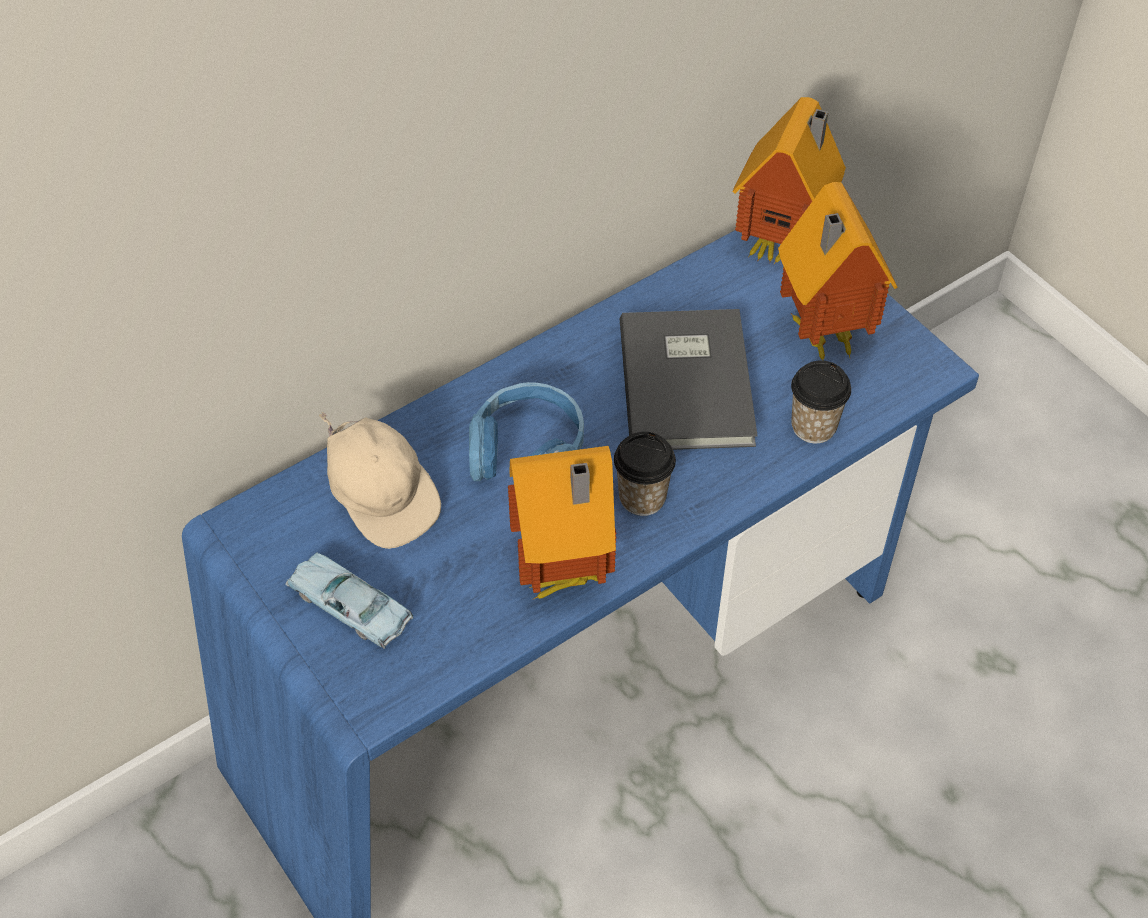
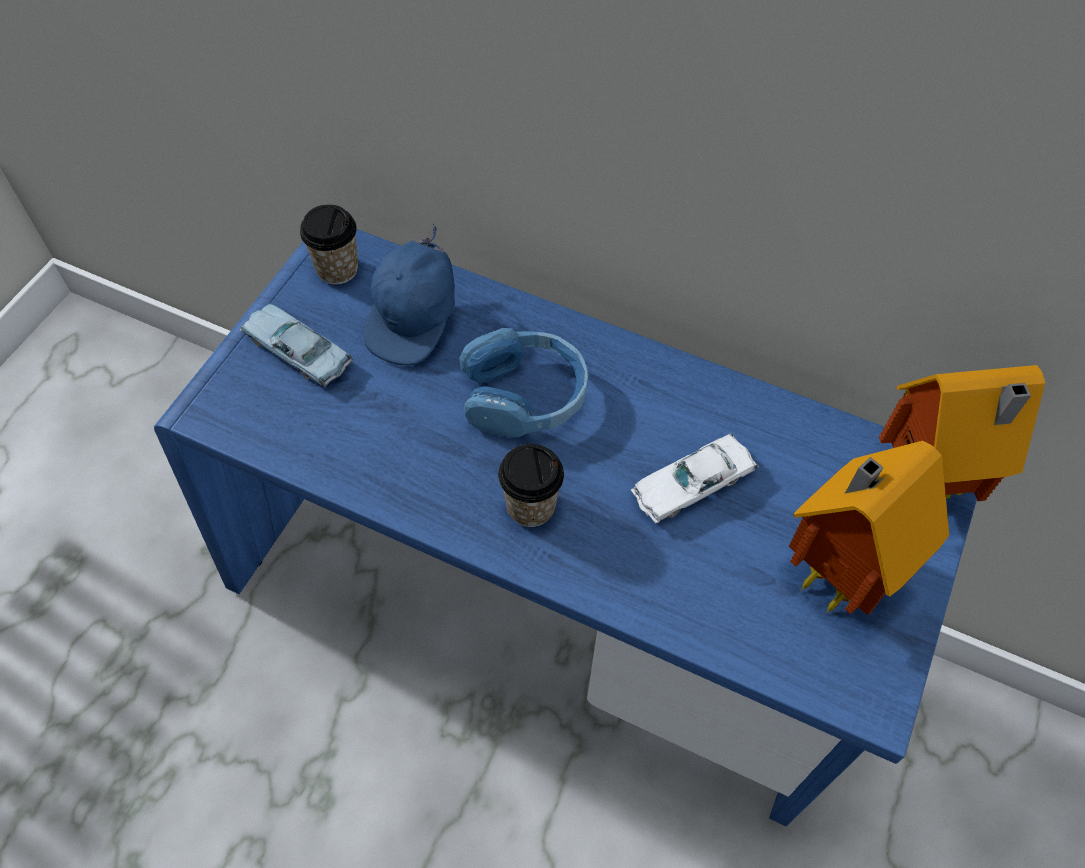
camera: 60 degrees right, 5 degrees up
blue toy car [285,552,413,649] -> blue toy car turned 60 degrees counterclockwise [240,303,353,388]
beige cap [319,412,441,549] -> blue cap [364,224,455,366]
toy house [508,446,617,599] -> none
grey book [620,309,757,450] -> white toy car [631,433,759,523]
cup [791,361,851,443] -> cup moved to [300,204,358,285]

